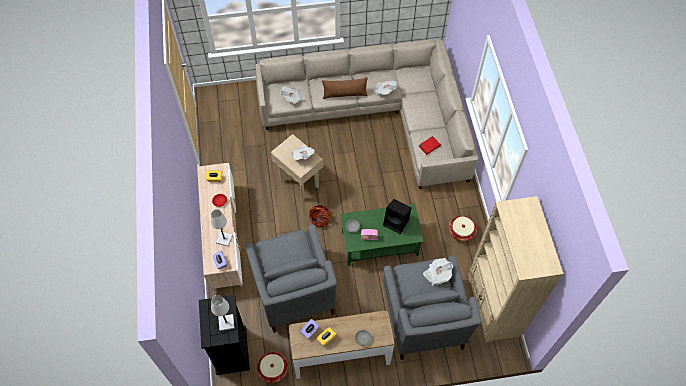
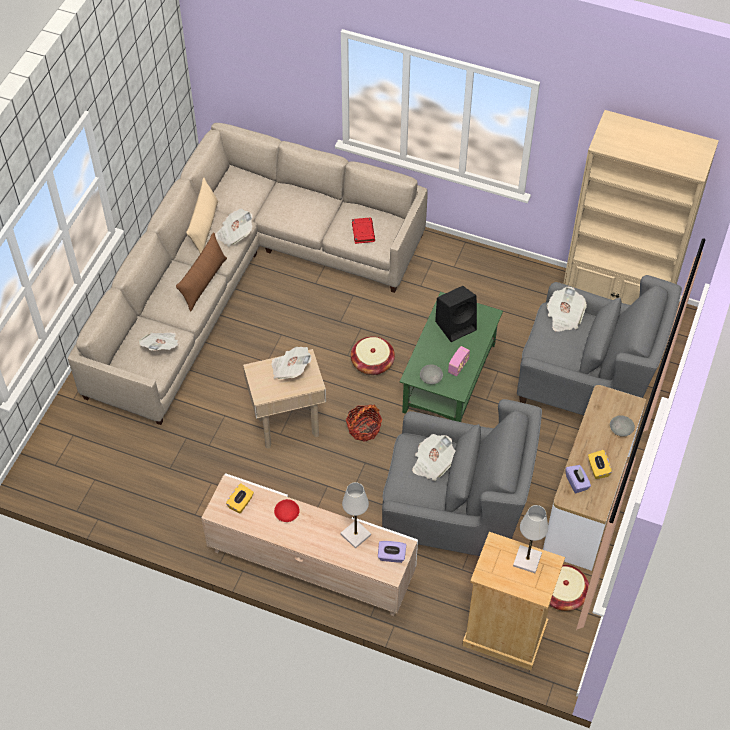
camera: 60 degrees left, 5 degrees down
black dresser [199,295,250,375] -> beige dresser [462,532,565,670]
basket [449,216,477,242] -> basket moved to [351,336,395,375]
none -> beige pillow [186,178,218,254]
none -> newspaper [412,434,456,481]

